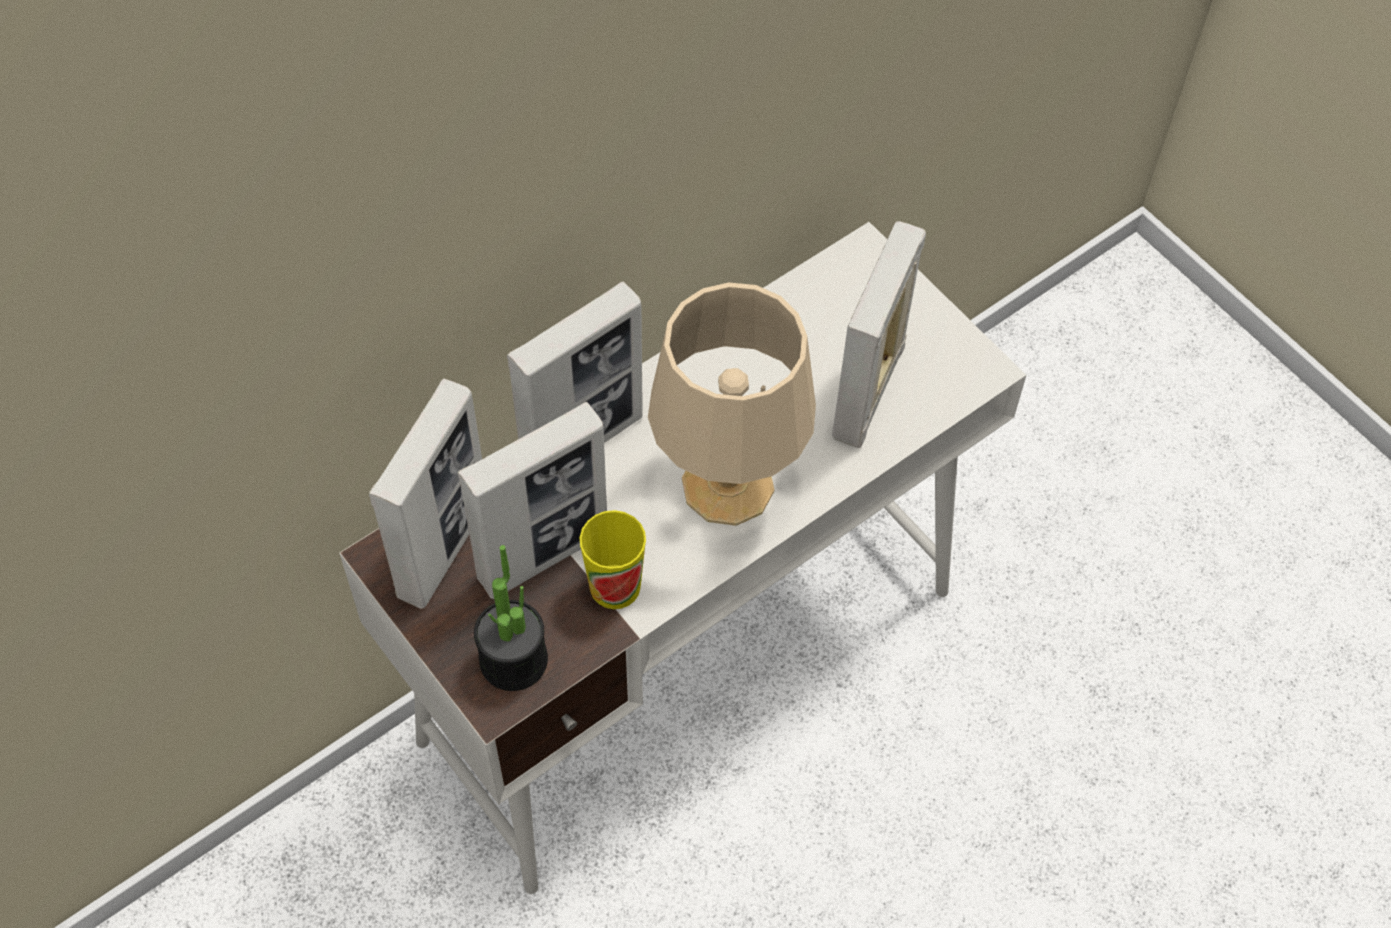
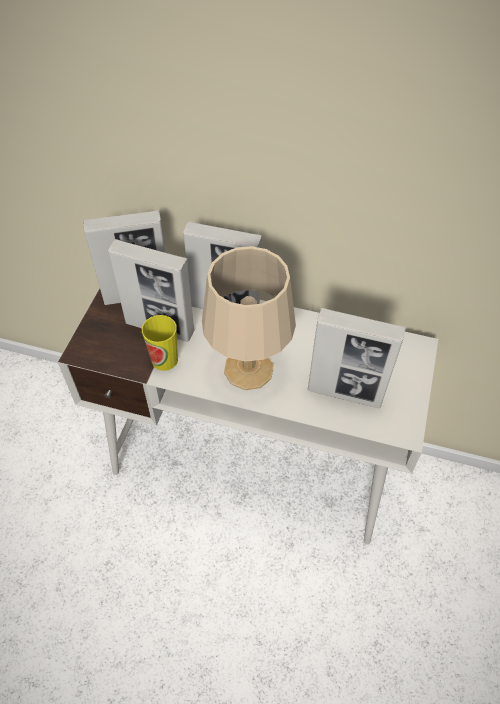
camera: 55 degrees right, 5 degrees down
potted plant [474,545,548,691] -> none
picture frame [832,221,926,448] -> picture frame turned 150 degrees counterclockwise [308,308,406,408]

